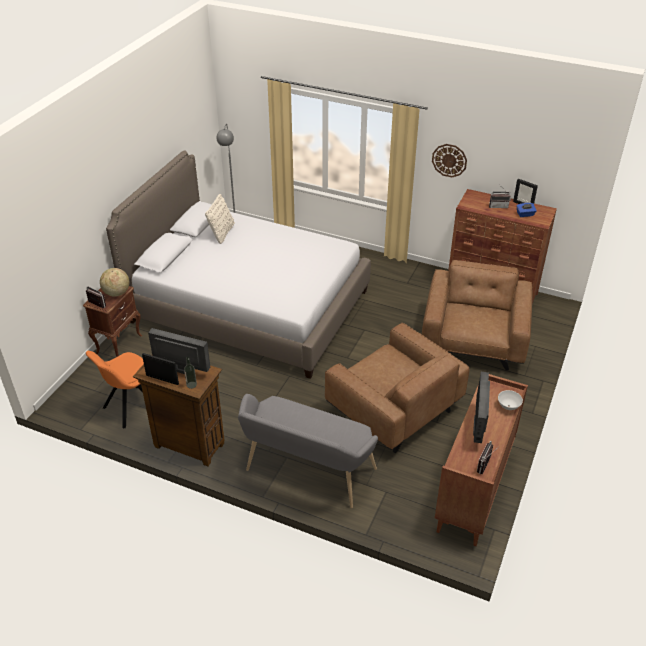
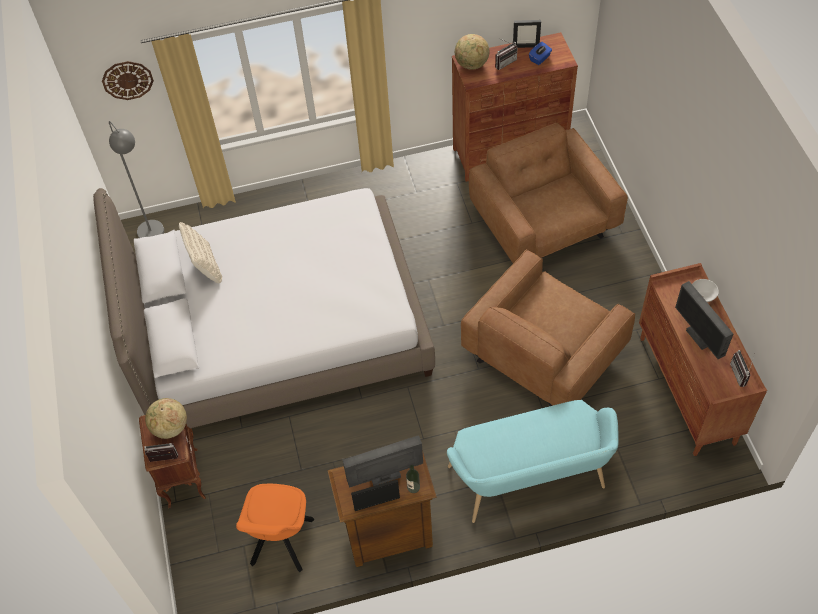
camera: 35 degrees left, 15 degrees up
grey bench [238,394,378,508] -> turquoise bench [447,400,619,523]
brown armchair [325,323,470,453] -> brown armchair turned 120 degrees clockwise [461,249,635,406]
wall clock [432,144,467,177] -> wall clock moved to [102,61,154,100]
none -> globe [455,34,489,70]

